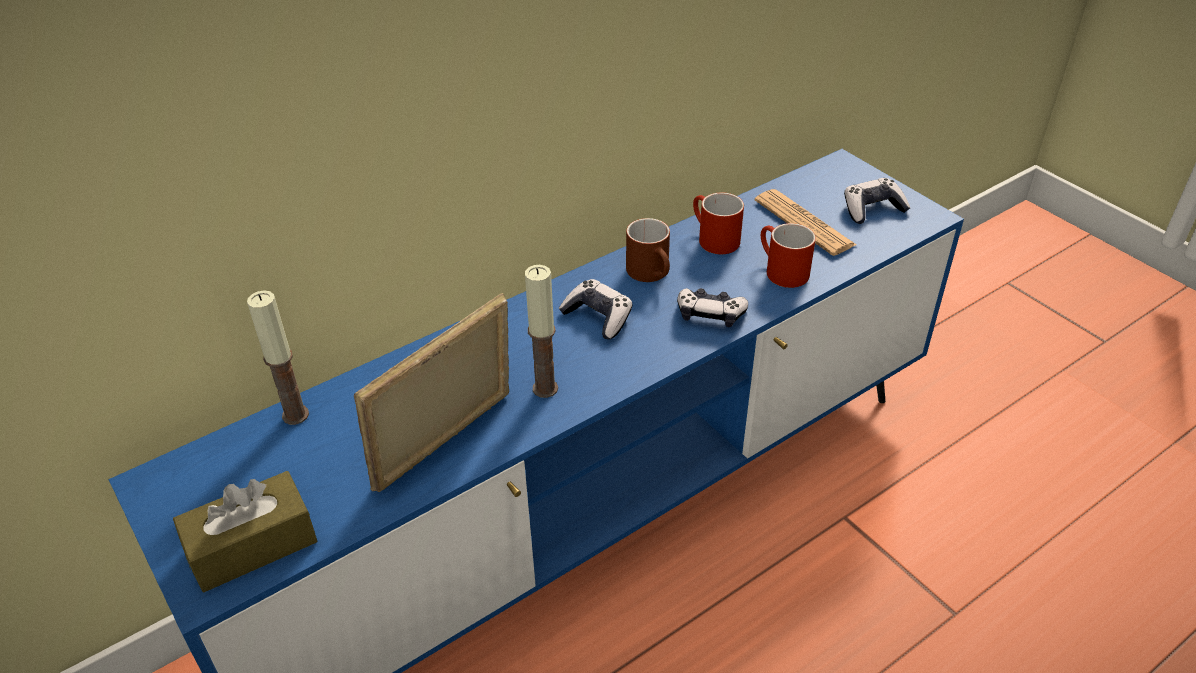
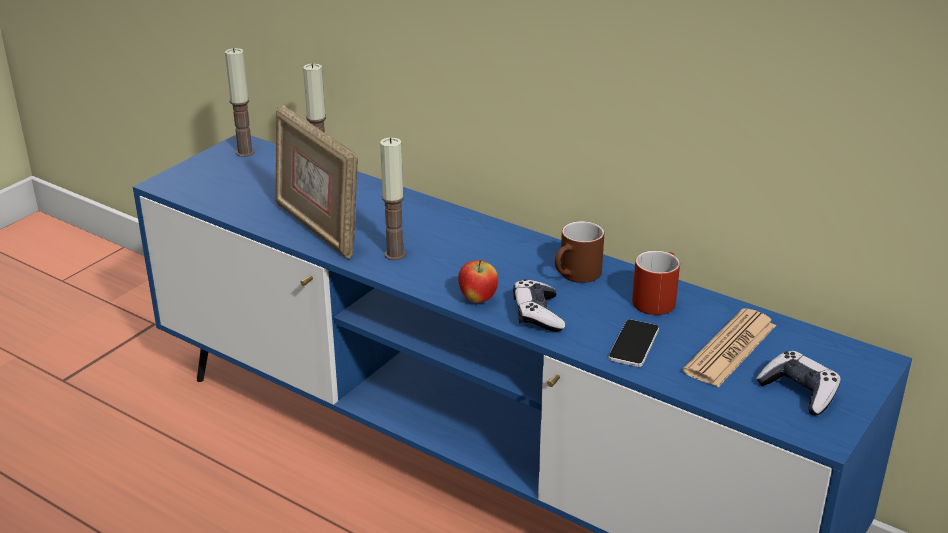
camera: 70 degrees right, 10 degrees down
brown tissue box [173,471,317,592] -> none
picture frame [354,293,509,492] -> picture frame turned 150 degrees counterclockwise [275,104,358,259]
game controller [559,279,632,339] -> none
red mug [761,223,816,288] -> phone [608,320,659,367]
none -> candle [225,48,255,157]
none -> apple [458,260,498,303]

